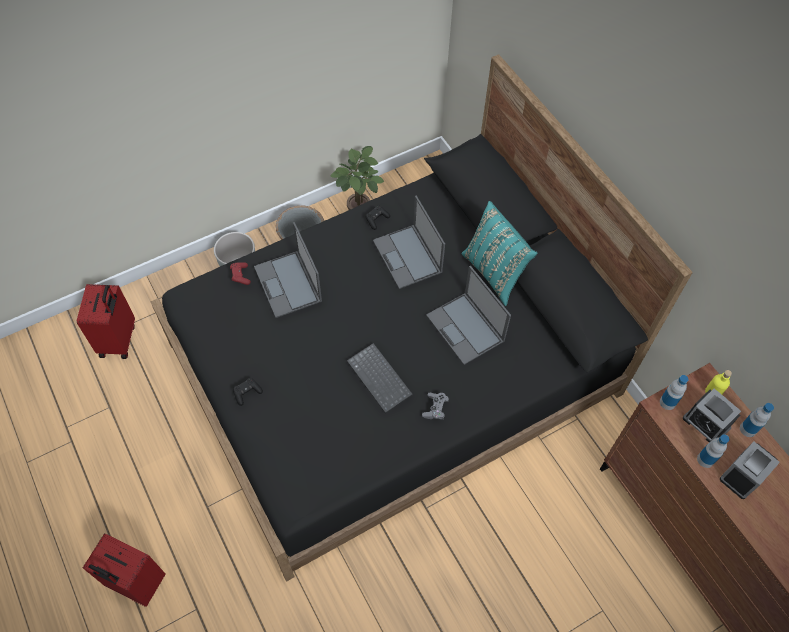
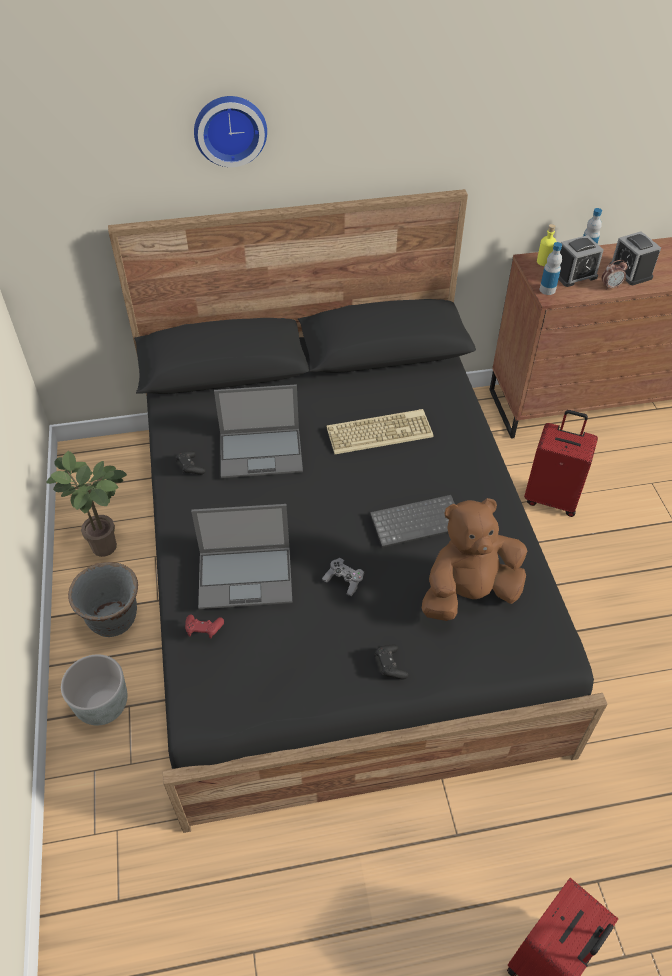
camera: 70 degrees left, 10 degrees down
red suitcase [77,284,135,359] -> red suitcase moved to [524,410,598,517]
grey game controller [422,393,449,420] -> grey game controller moved to [322,558,364,596]
laptop [426,266,511,365] -> keyboard [327,409,433,454]
turquoise pillow [461,201,537,306] -> none
bottle [697,434,729,468] -> alarm clock [601,260,628,290]
none -> wall clock [194,96,267,167]
none -> brown plush toy [422,498,527,621]

